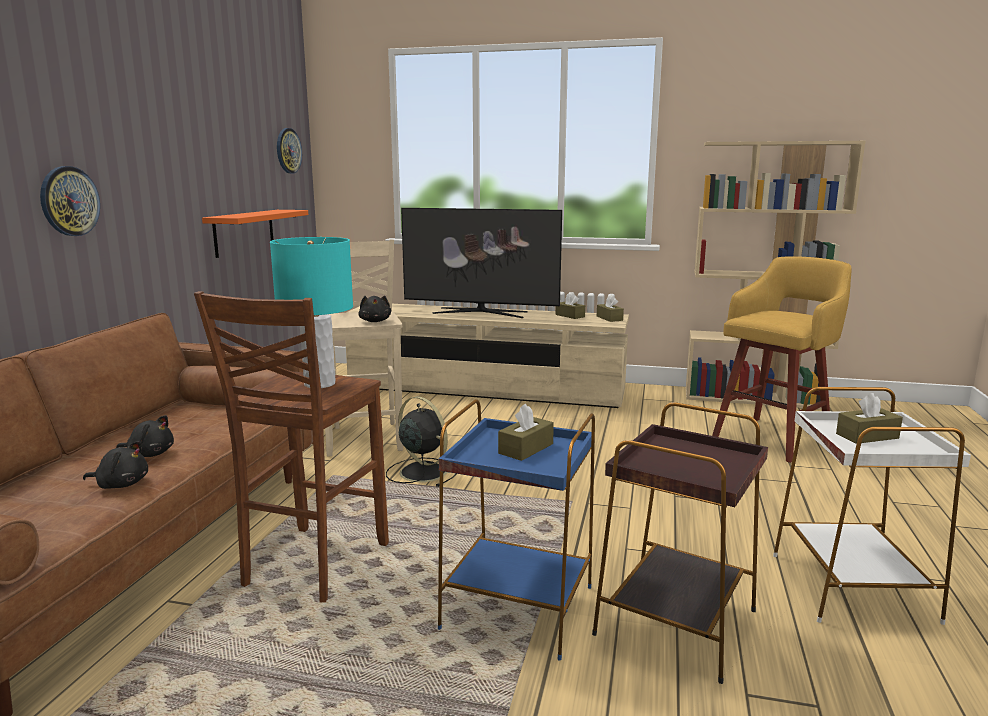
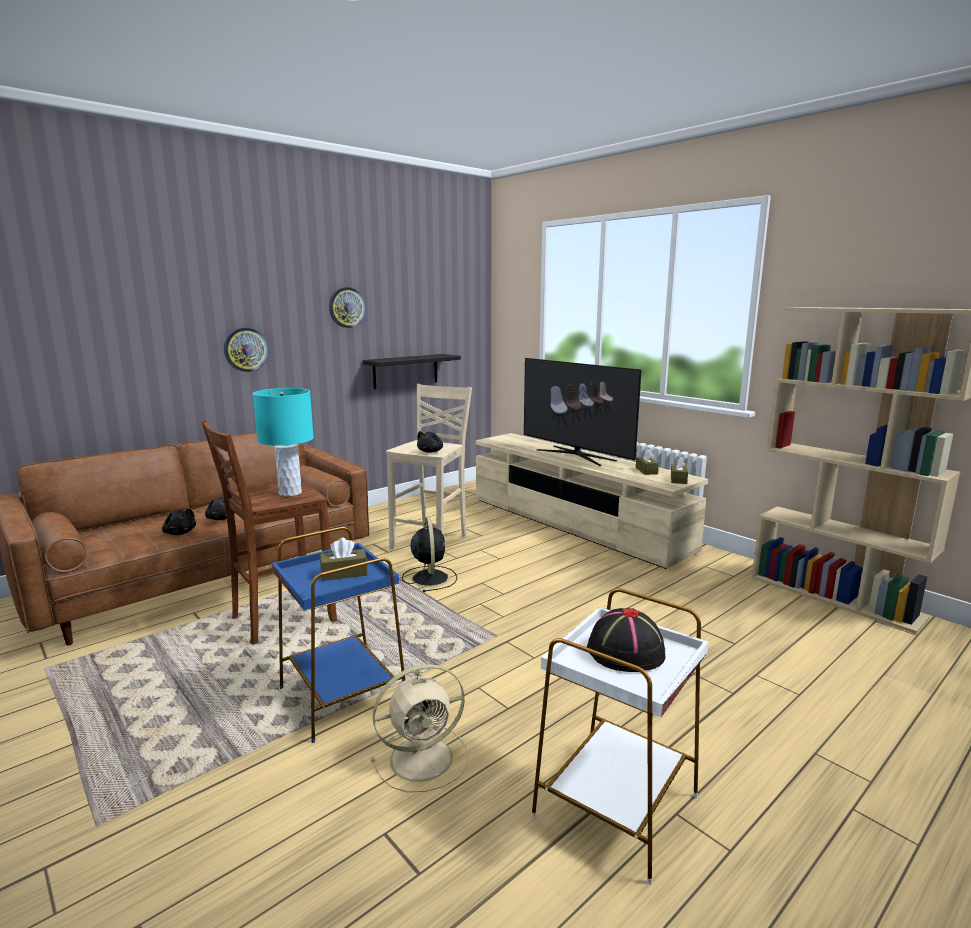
camera: 35 degrees right, 0 degrees up
orange shelf [202,210,308,258] -> black shelf [363,354,461,389]
wall clock [277,128,302,173] -> wall clock moved to [329,287,366,328]
brown side table [592,402,768,684] -> beige fan [370,664,469,792]
yellow stool [712,256,852,463] -> none
brown tissue box [836,393,903,444] -> black hat [587,608,665,672]

